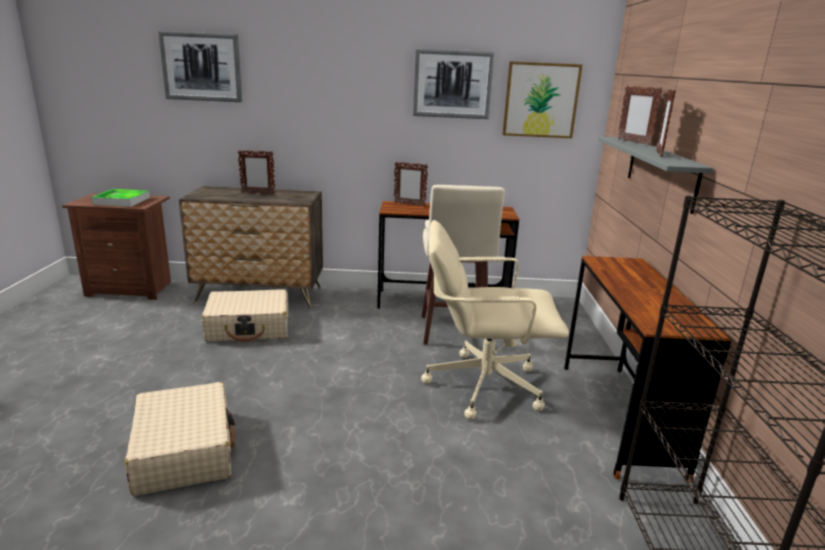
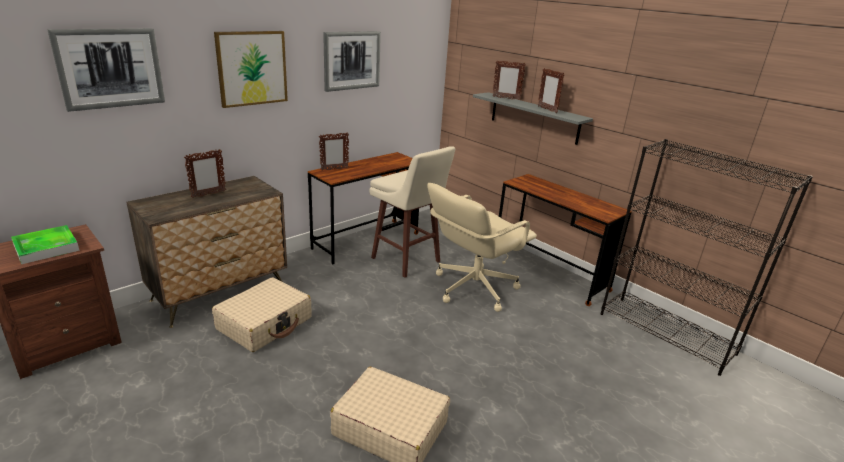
camera: 45 degrees left, 5 degrees up
picture [502,61,582,138] -> picture moved to [214,31,288,108]

